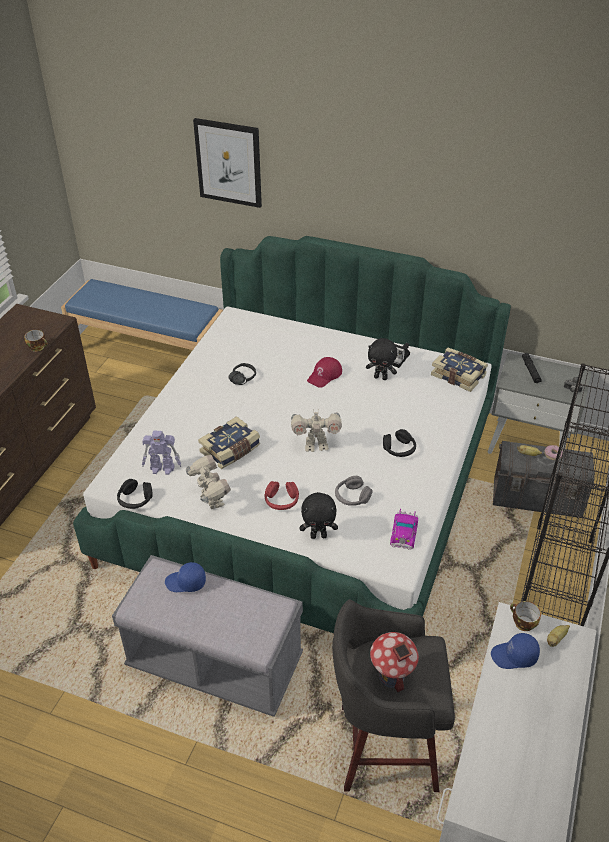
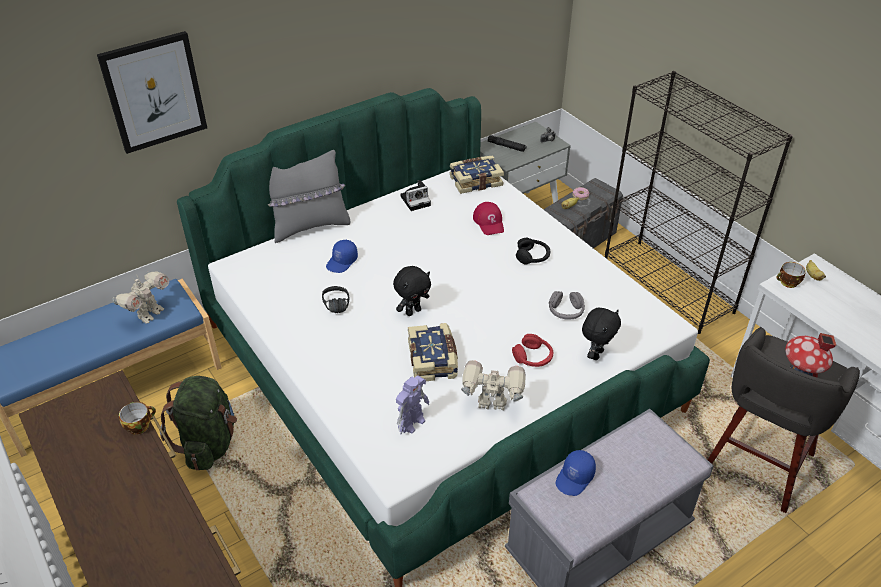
camera: 55 degrees left, 0 degrees up
black headphones [117,479,153,509] -> none
toy robot [291,409,342,452] -> toy robot moved to [112,271,169,324]
red cap [307,357,342,388] -> red cap moved to [473,202,504,235]
black plush toy [366,338,397,380] -> black plush toy moved to [393,266,431,316]
toy car [390,508,418,550] -> none
blue cap [491,633,540,669] -> blue cap moved to [326,240,358,273]
none -> green backpack [160,376,237,470]
none -> grey pillow [268,150,350,243]

